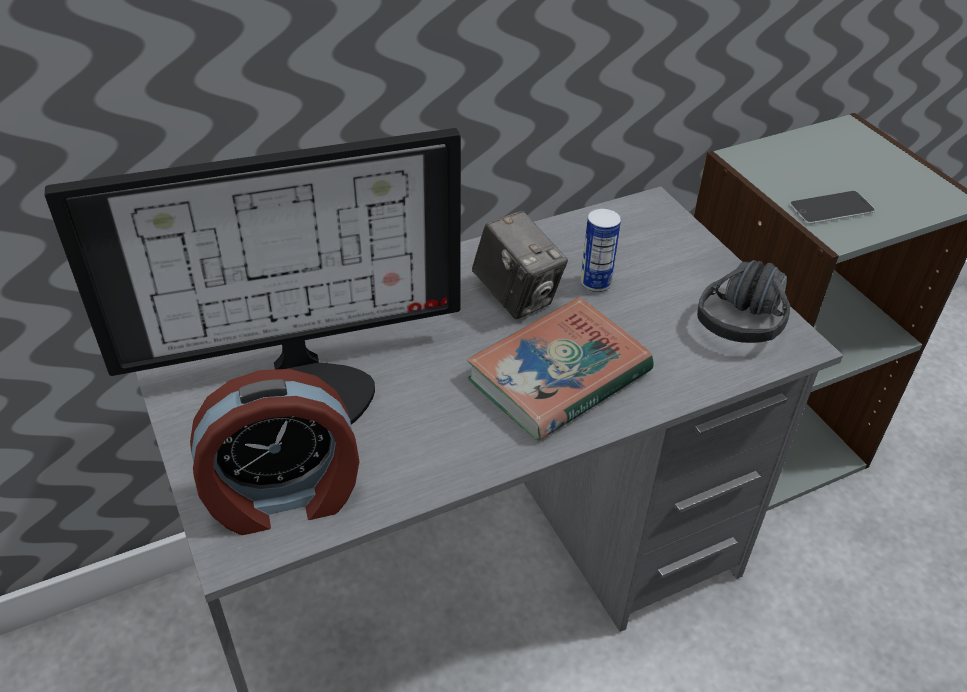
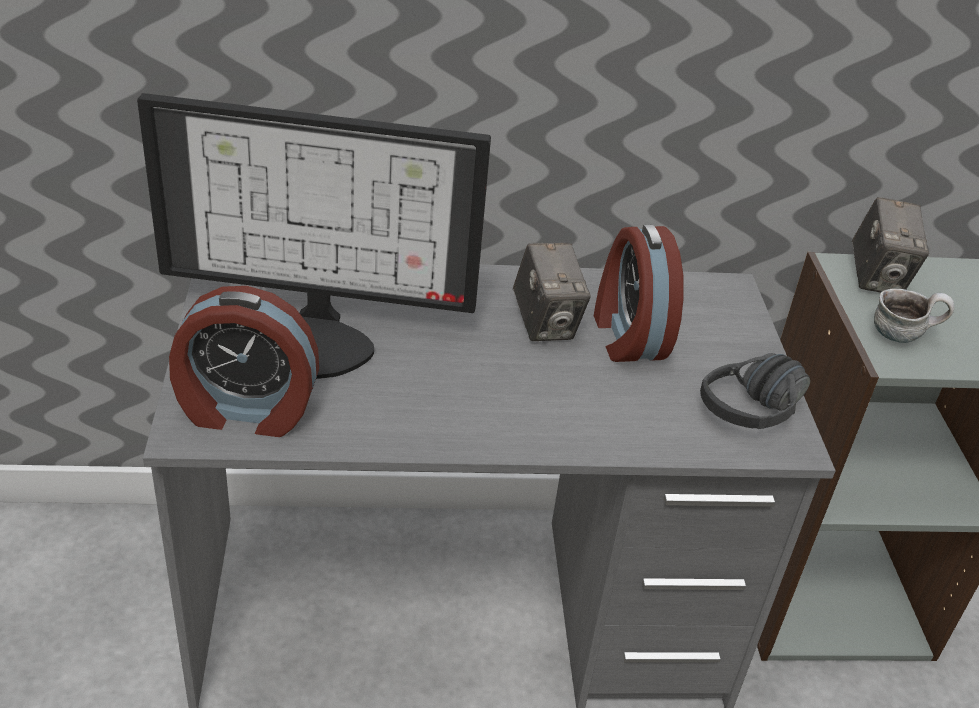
camera: 20 degrees right, 5 degrees down
book [467,297,654,441] -> none
can [580,208,621,293] -> alarm clock [594,224,684,362]
phone [789,191,875,224] -> mug [874,289,955,343]
none -> camera [852,197,929,293]

